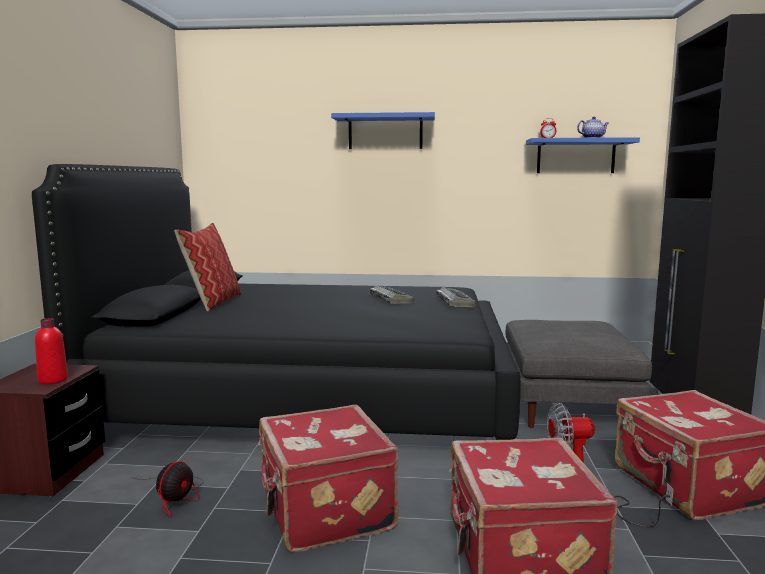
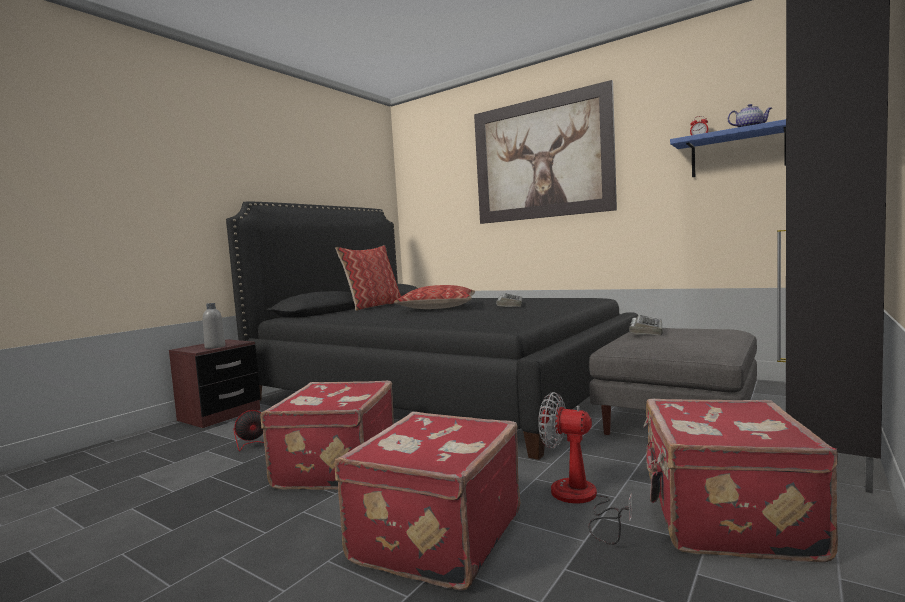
camera: 30 degrees right, 5 degrees down
red bottle [35,318,68,384] -> grey bottle [203,303,225,349]
blue shelf [331,112,435,149] -> picture [474,80,617,224]
keyboard [436,287,476,307] -> keyboard moved to [629,315,663,335]
none -> pillow [394,285,475,309]

